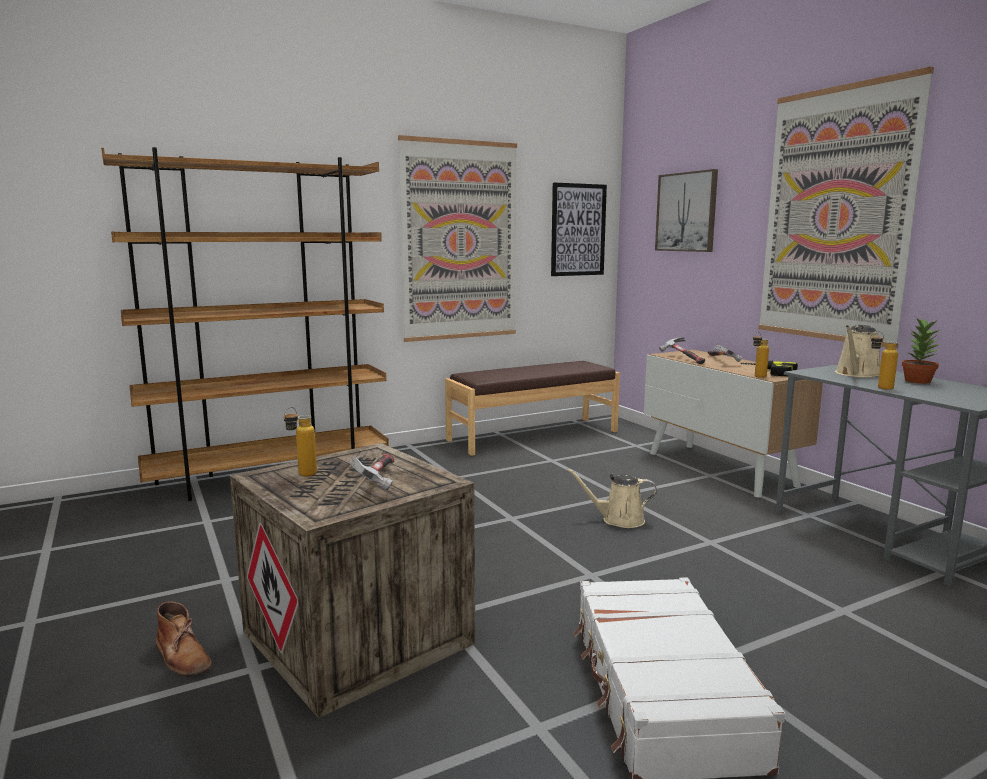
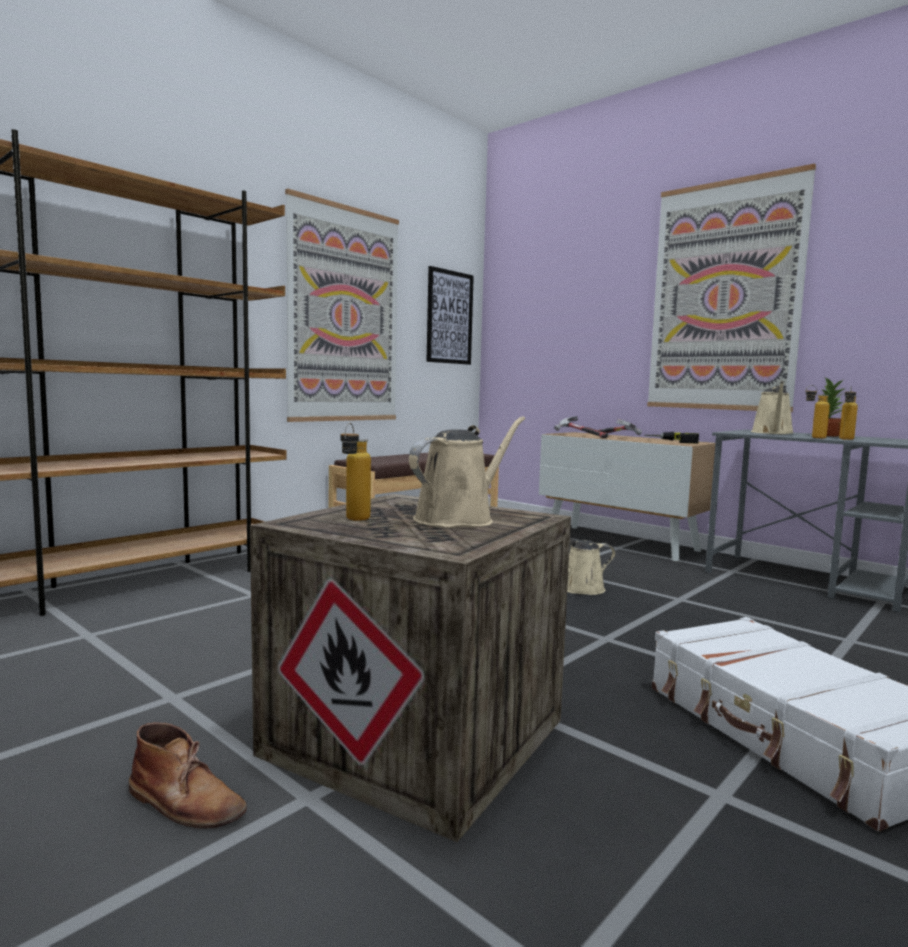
camera: 20 degrees left, 5 degrees down
hammer [349,453,394,491] -> beige watering can [409,416,525,528]
picture [655,169,718,252] -> none
bottle [753,332,769,378] -> bottle moved to [839,386,858,440]

